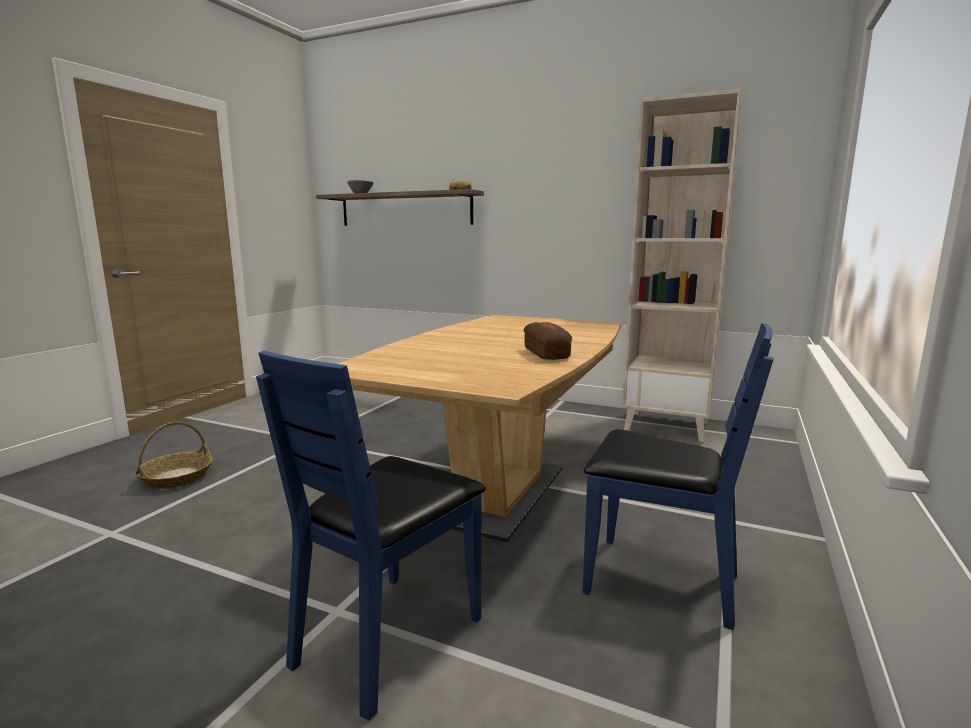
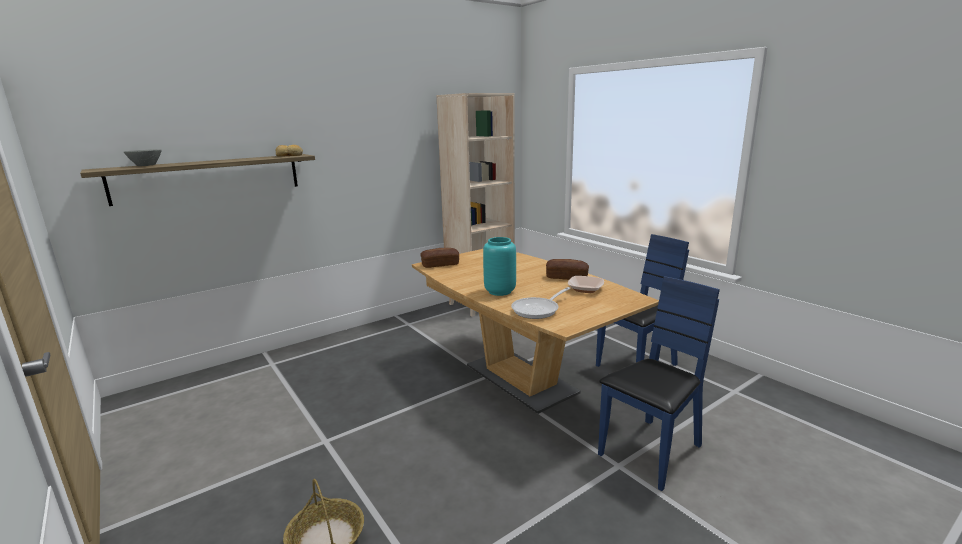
camera: 60 degrees left, 5 degrees up
blue chair [256,350,486,721] -> blue chair turned 105 degrees counterclockwise [598,276,720,491]
none -> bread [420,248,459,268]
none -> turquoise vase [483,237,516,296]
none -> frying pan [511,287,571,319]
none -> bowl [568,276,604,293]

